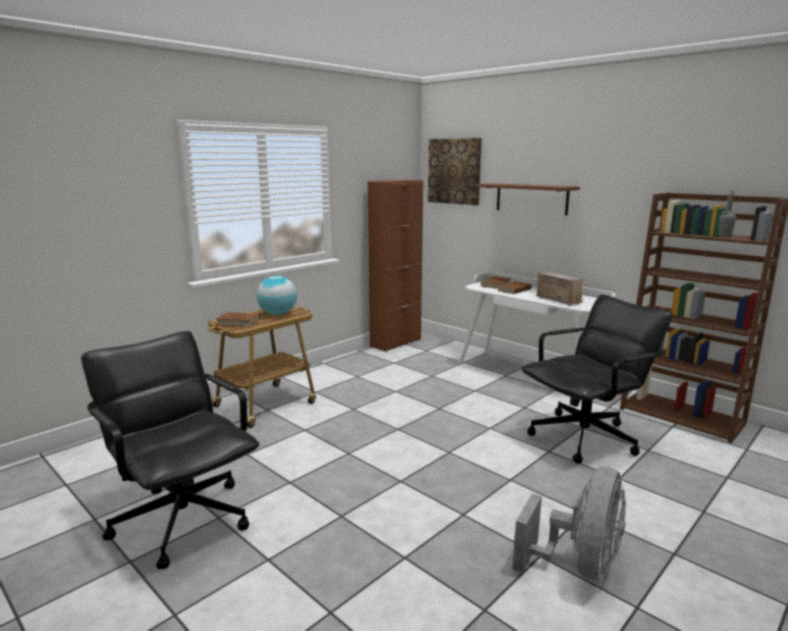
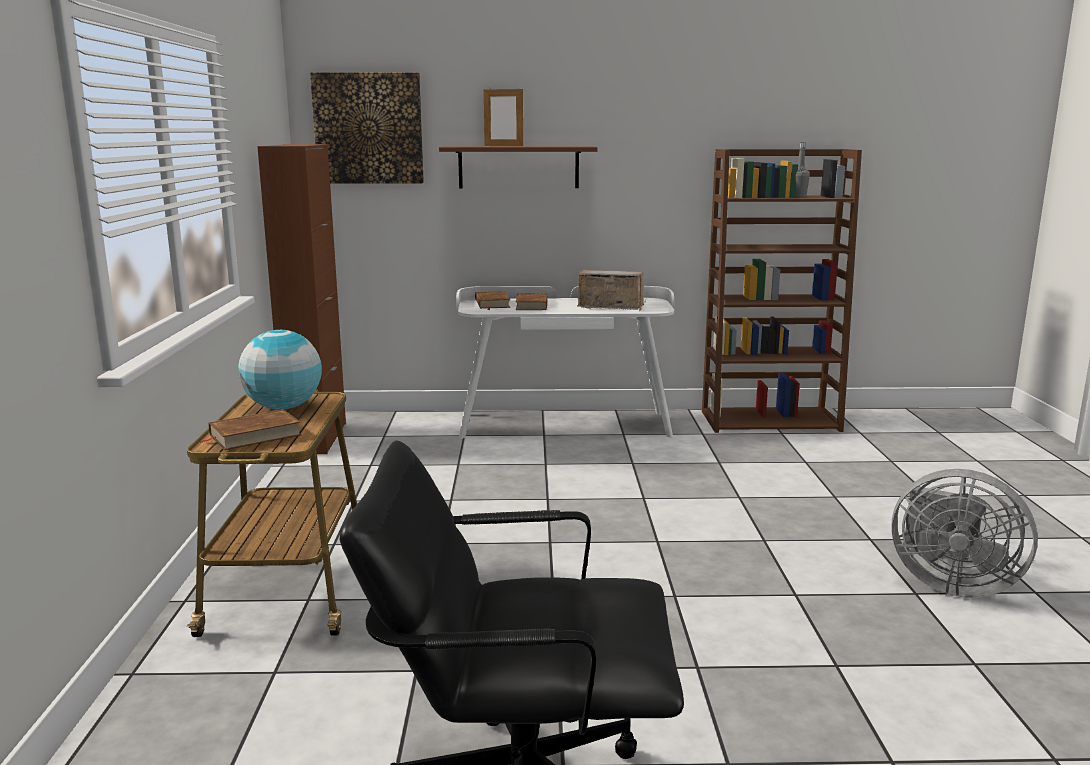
camera: 45 degrees left, 0 degrees up
grey fan [513,467,626,580] -> grey fan turned 135 degrees clockwise [891,469,1038,598]
black office chair [522,295,673,464] -> none
none -> picture frame [484,87,523,146]

